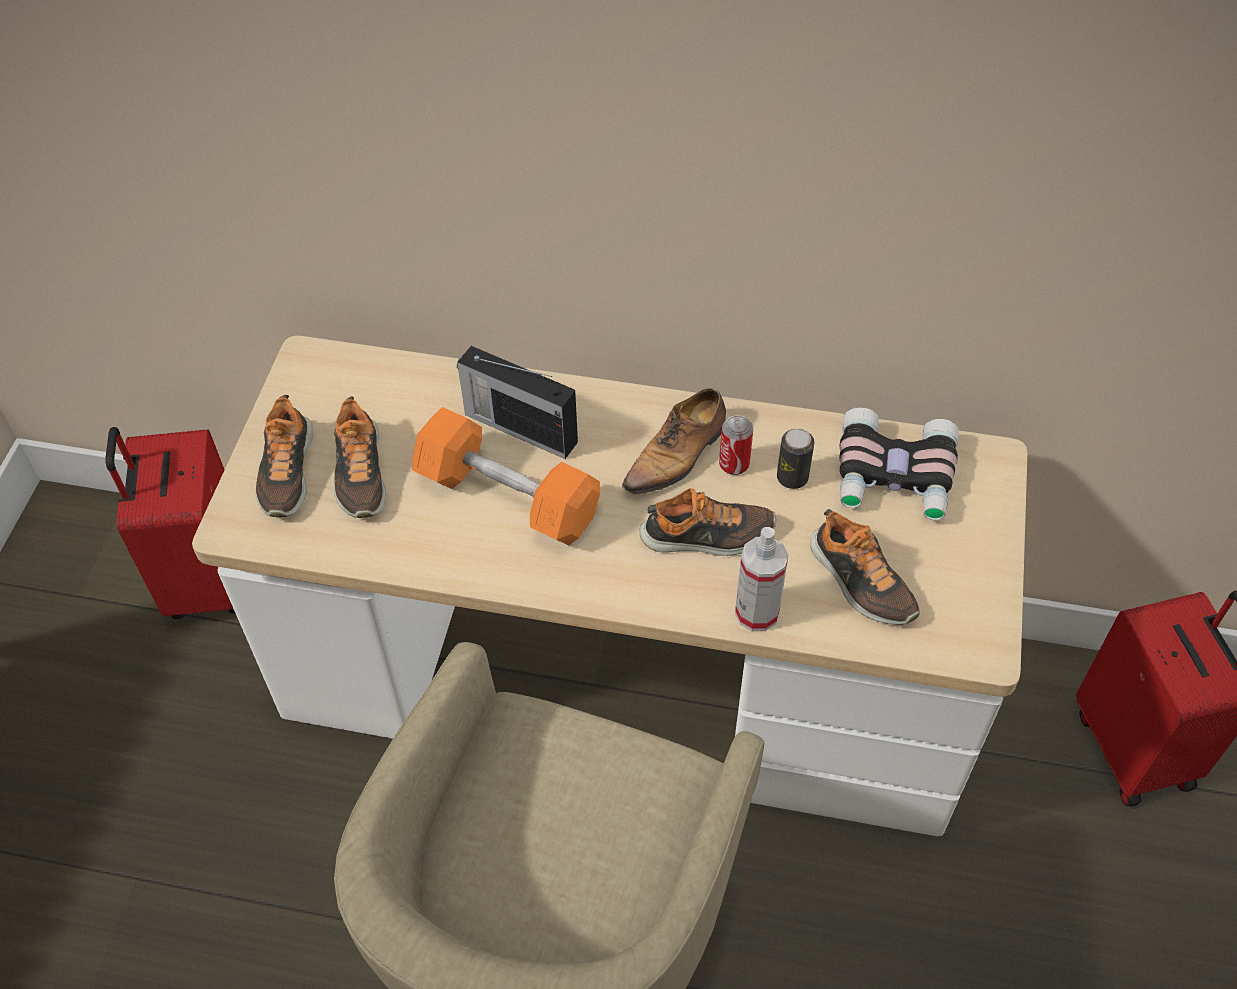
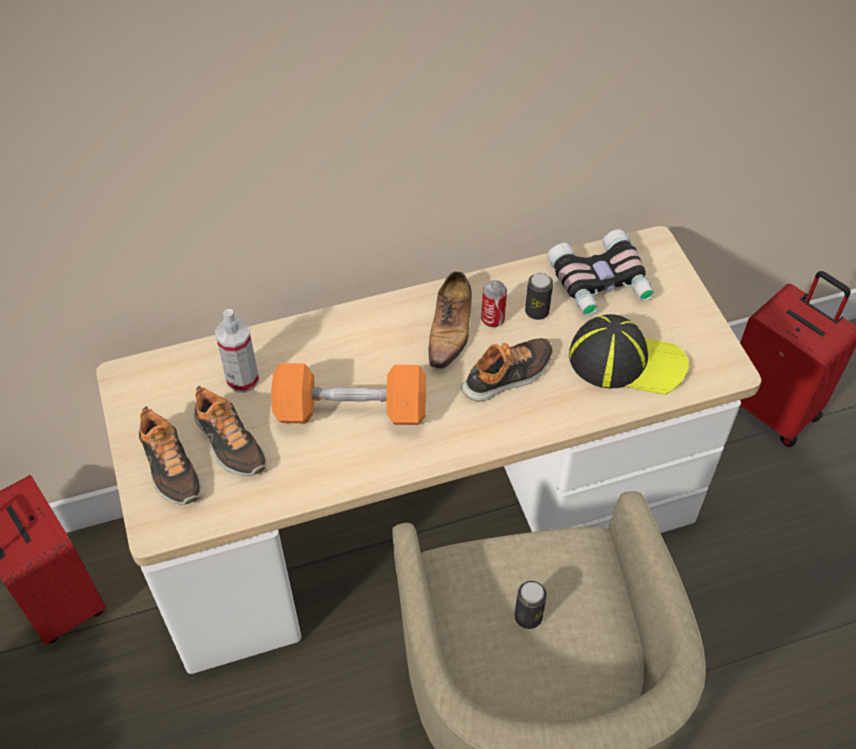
camera: 30 degrees left, 0 degrees up
radio [457,346,578,459] -> none
spray bottle [735,527,788,631] -> spray bottle moved to [215,309,259,393]
shoe [810,509,920,625] -> cap [569,314,689,395]
none -> can [514,581,547,629]

